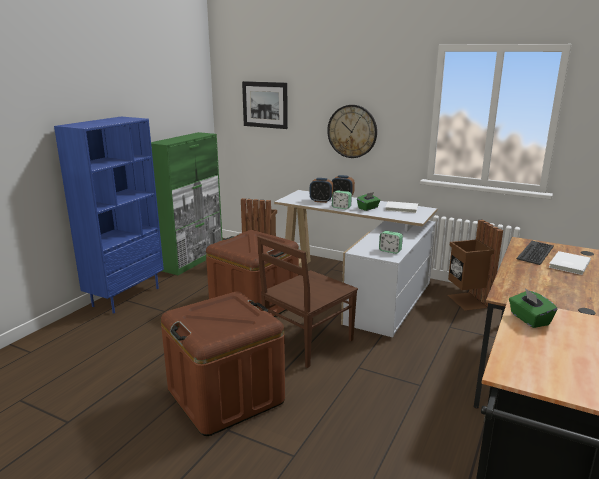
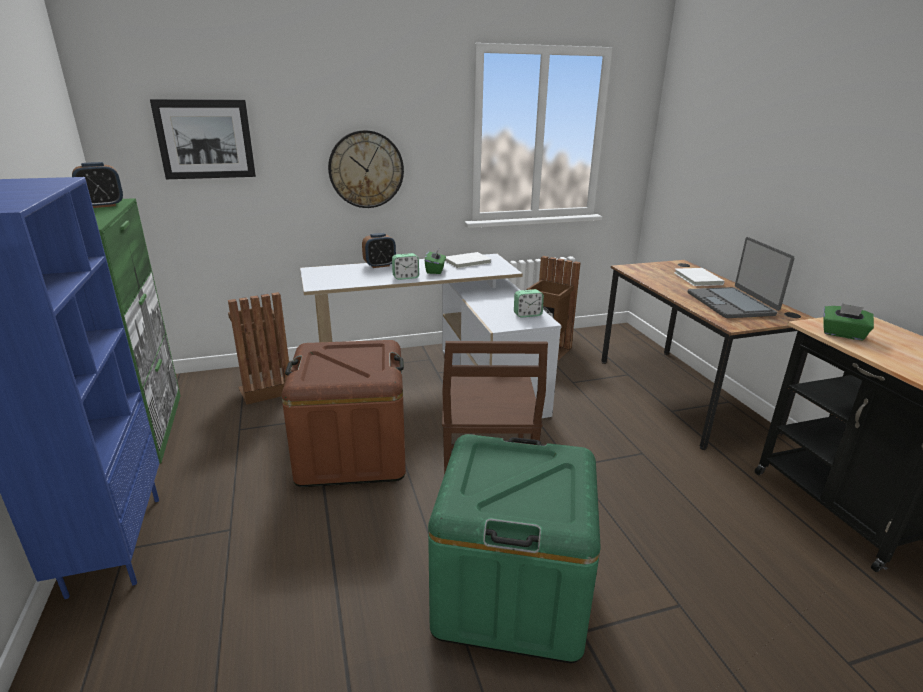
camera: 45 degrees left, 5 degrees up
brown storage box [161,291,285,436] -> green storage box [428,434,601,663]
alarm clock [310,178,333,203] -> alarm clock moved to [72,162,123,208]
keyboard [517,241,554,265] -> none
none -> laptop [688,237,794,318]

